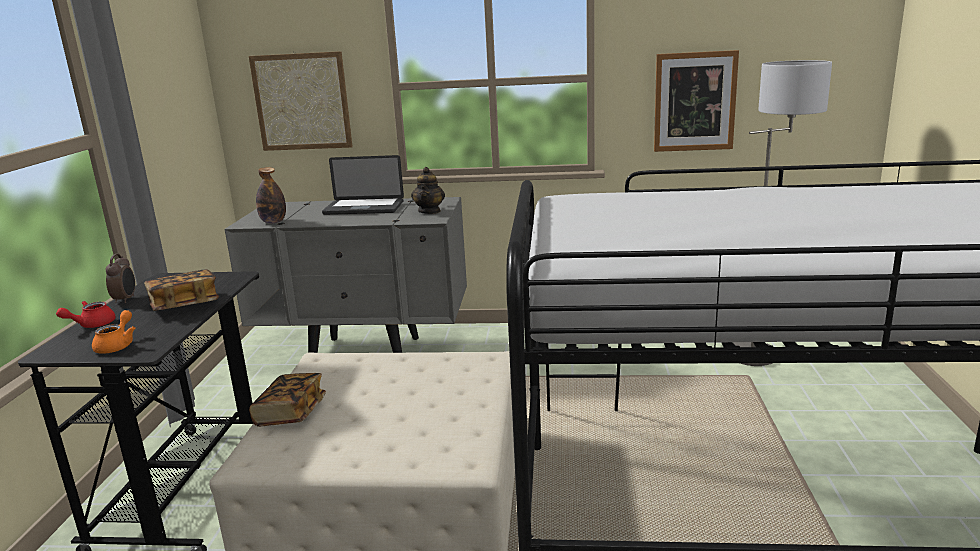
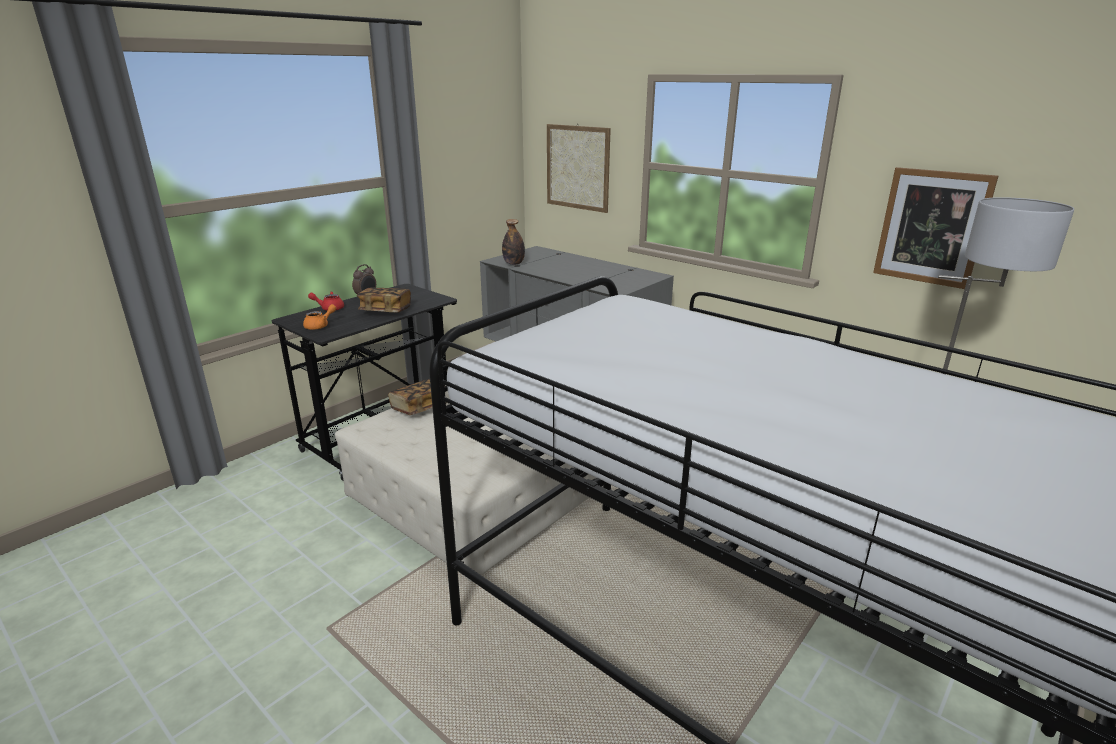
camera: 35 degrees right, 5 degrees up
laptop [322,155,404,215] -> none
teapot [411,167,445,214] -> none

